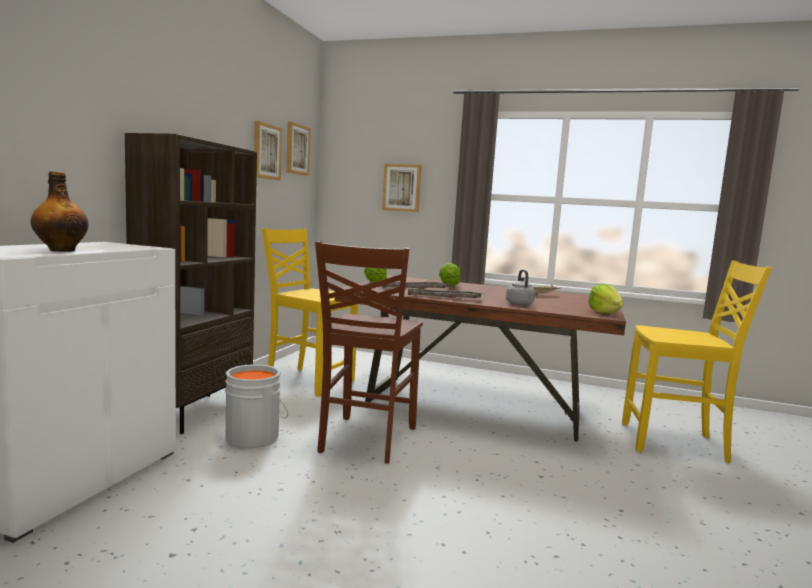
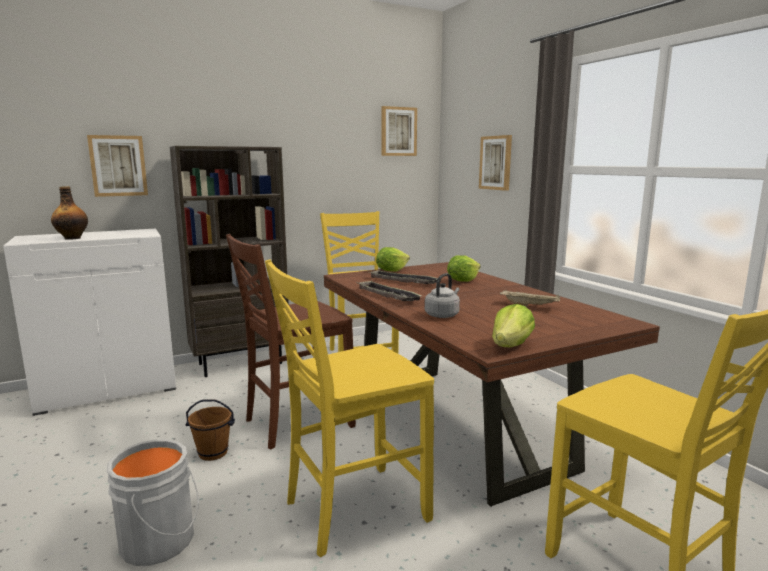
camera: 45 degrees right, 5 degrees up
grey bucket [225,364,288,448] -> grey bucket moved to [107,439,199,566]
picture [254,121,282,180] -> picture moved to [87,135,148,197]
none -> brown bucket [185,399,235,461]
none -> yellow chair [265,259,434,557]

